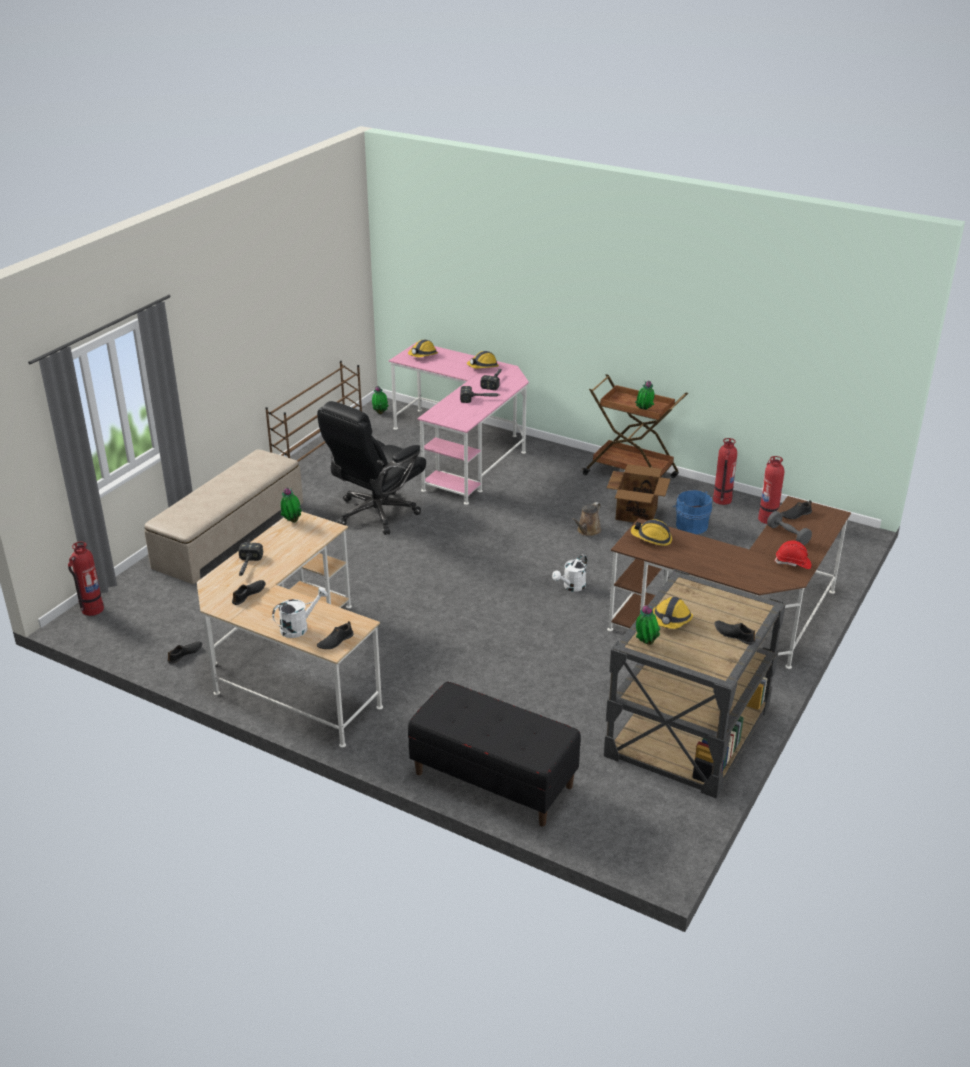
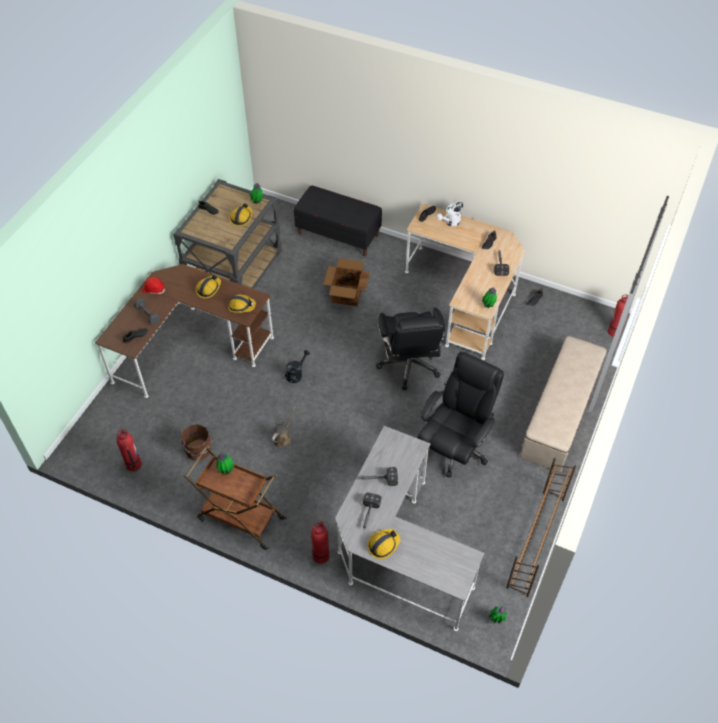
camera: 175 degrees right, 20 degrees up
pink desk [389,342,529,505] -> grey desk [335,426,484,631]
hard hat [408,339,438,357] -> hard hat moved to [196,275,221,298]
white watering can [552,554,587,592] -> black watering can [285,350,310,383]
cardboard box [607,464,670,523] -> cardboard box moved to [323,258,370,306]
blue bucket [673,490,712,534] -> brown bucket [181,424,213,461]
fire extinguisher [713,438,737,505] -> fire extinguisher moved to [311,521,329,564]
none -> black office chair [376,308,445,390]

